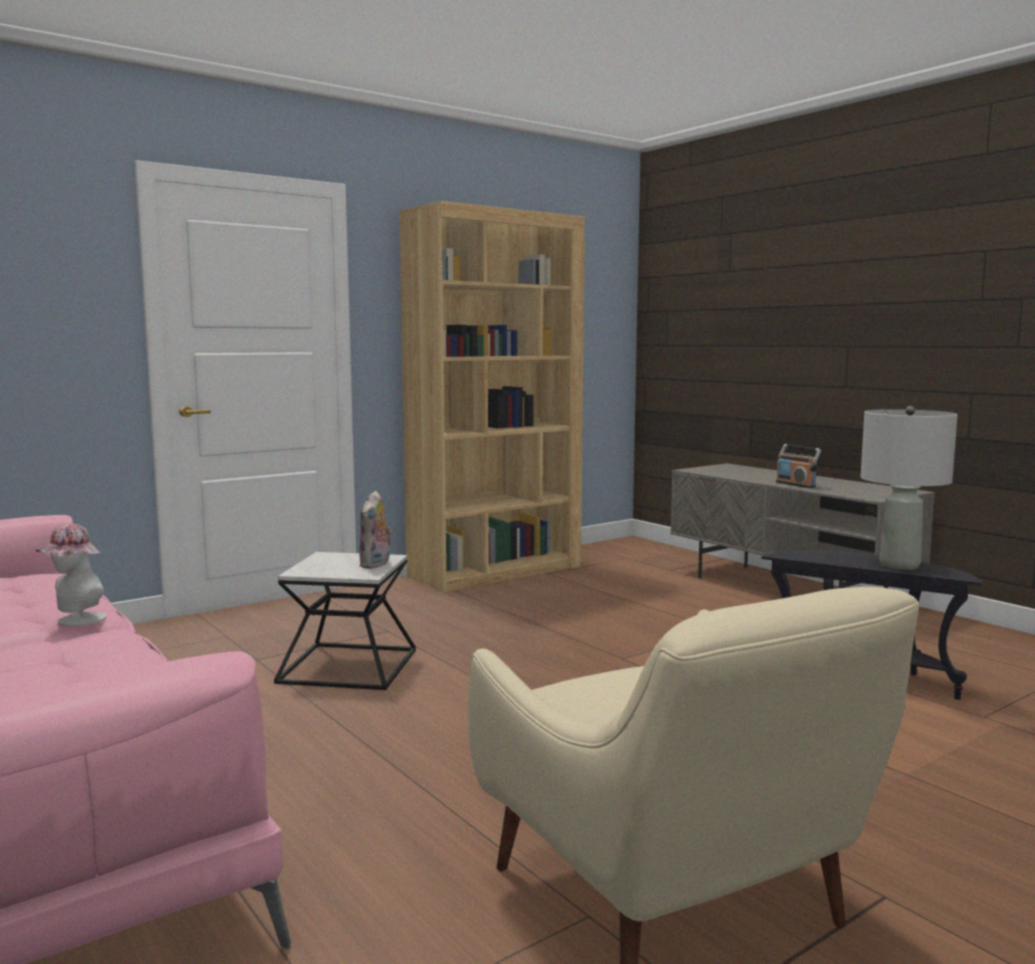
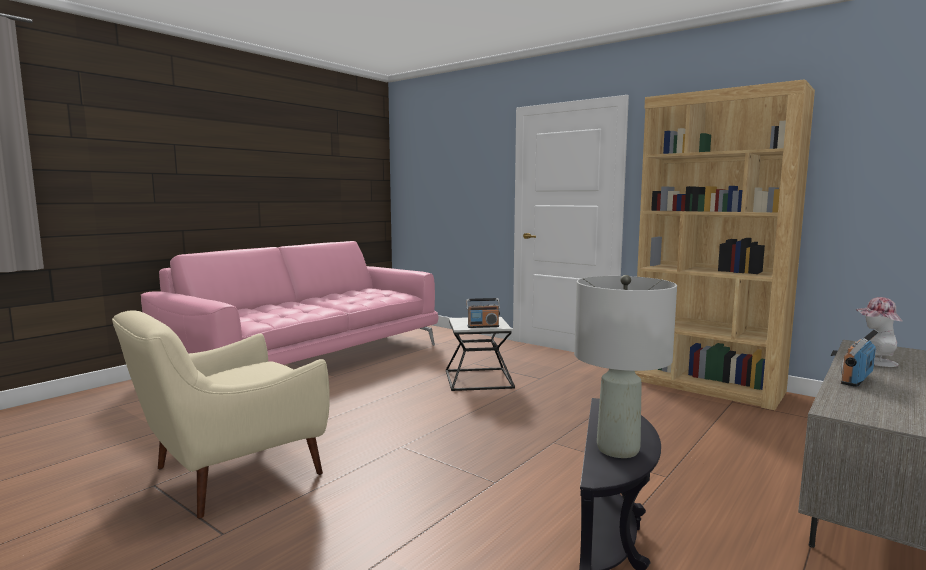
camera: 75 degrees right, 0 degrees up
hat [35,523,106,626] -> hat moved to [856,297,902,367]
plush toy [359,491,392,569] -> radio [466,298,500,328]

